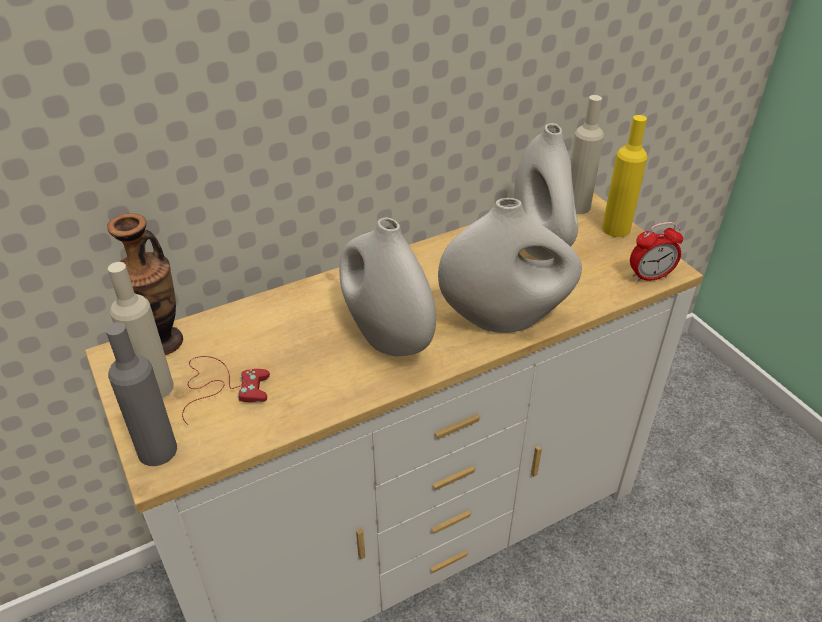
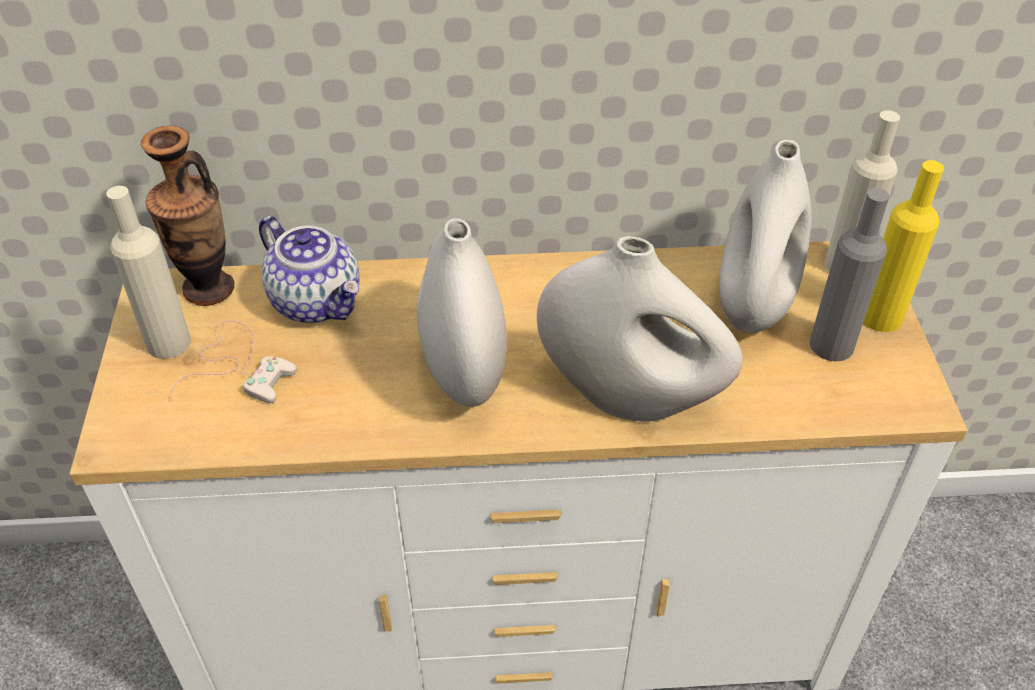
camera: 25 degrees right, 5 degrees up
grey bottle [106,322,177,466] -> grey bottle moved to [810,188,889,362]
red game controller [182,356,270,425] -> white game controller [171,320,297,403]
alarm clock [630,222,683,282] -> none
none -> teapot [259,216,360,323]

